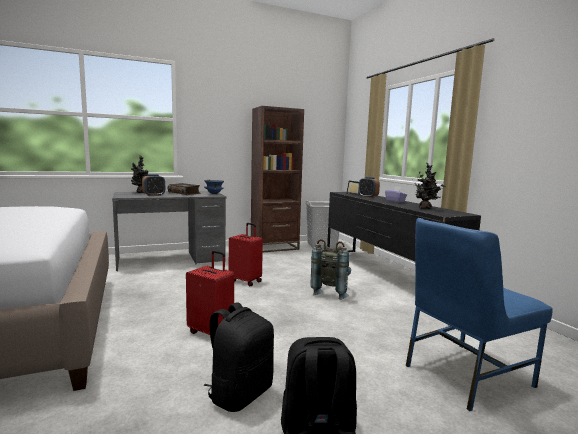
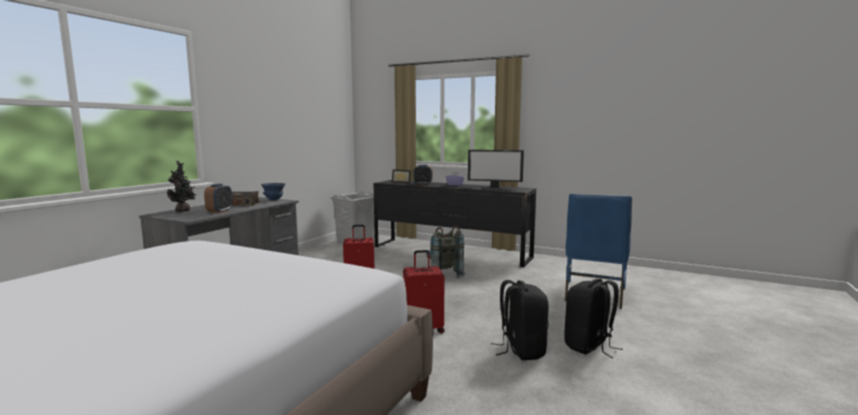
camera: 40 degrees left, 0 degrees up
brown bookcase [251,106,304,252] -> none
potted plant [414,163,446,209] -> monitor [468,150,524,190]

